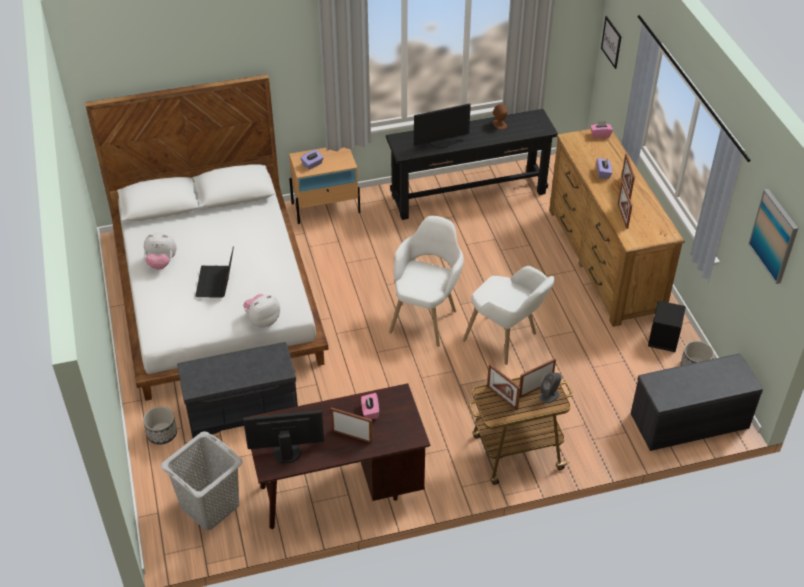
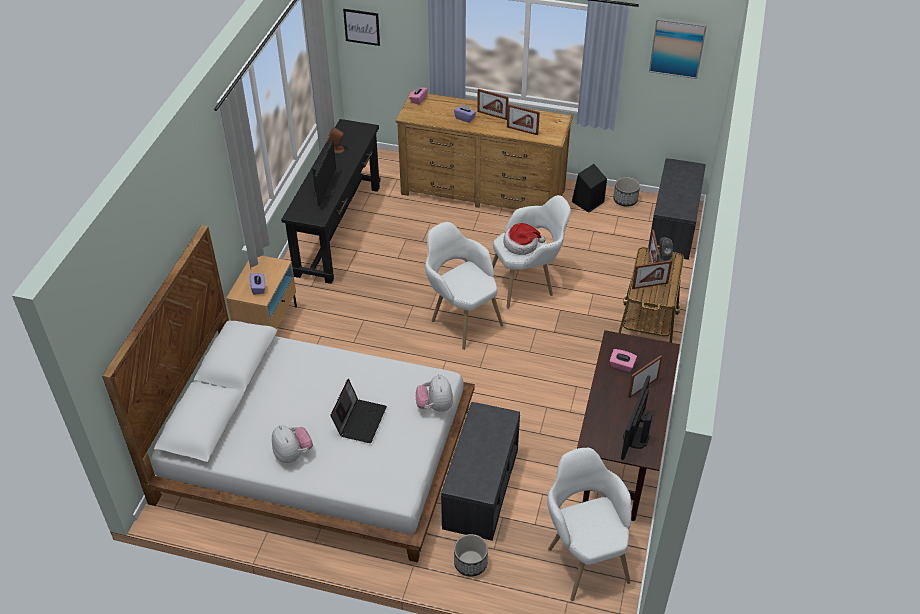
camera: 60 degrees left, 0 degrees up
plush toy [144,233,176,270] -> plush toy turned 60 degrees counterclockwise [272,425,313,463]
grey laundry basket [161,431,243,530] -> white armchair [547,448,632,601]
laptop [195,247,234,297] -> laptop turned 105 degrees counterclockwise [330,379,387,443]
none -> hat [503,223,546,255]

